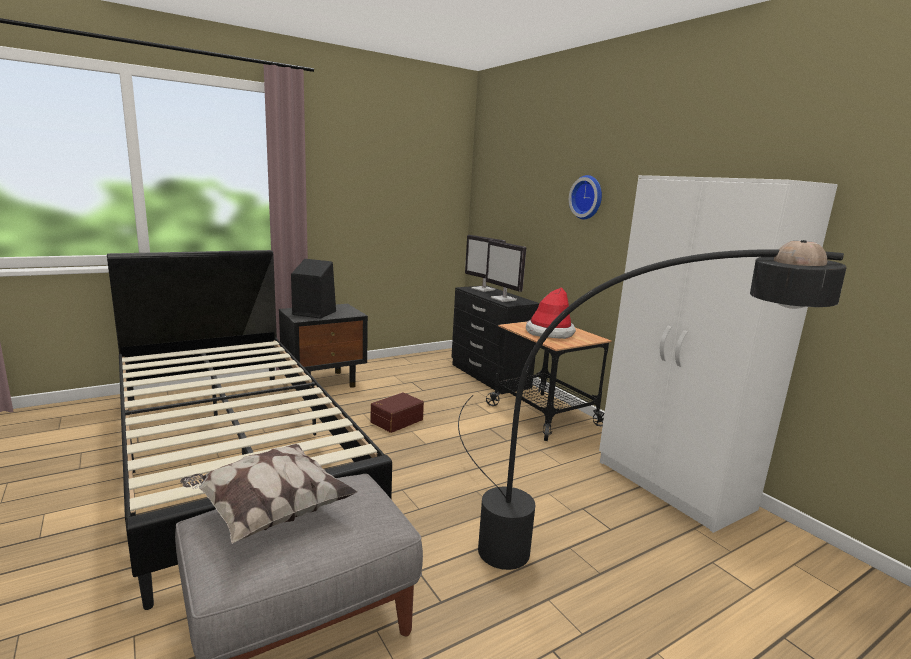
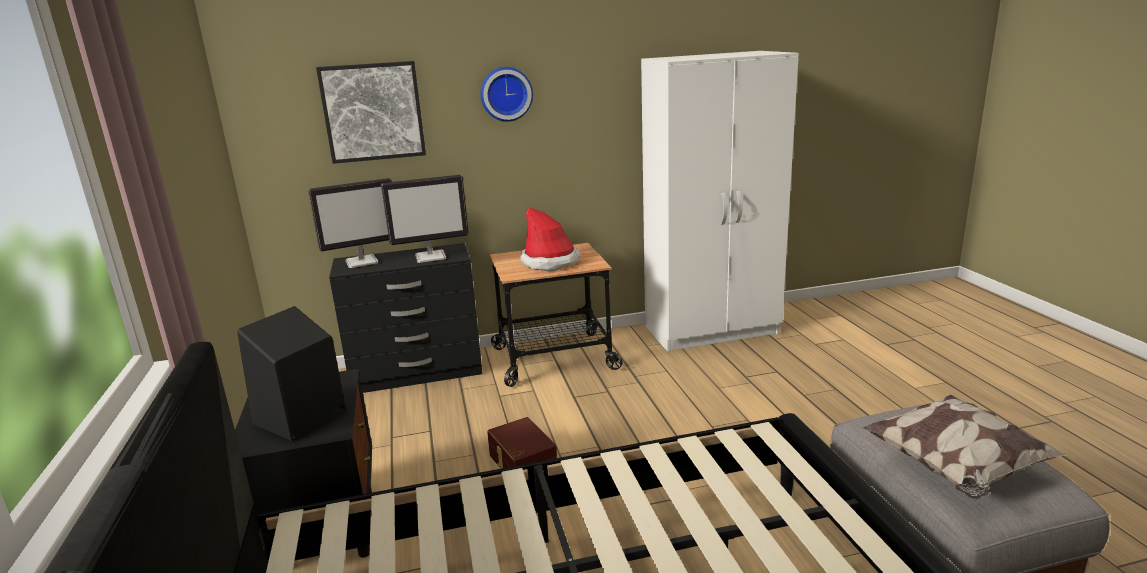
camera: 70 degrees left, 5 degrees up
black floor lamp [458,240,847,570] -> none
none -> picture [316,61,426,164]

